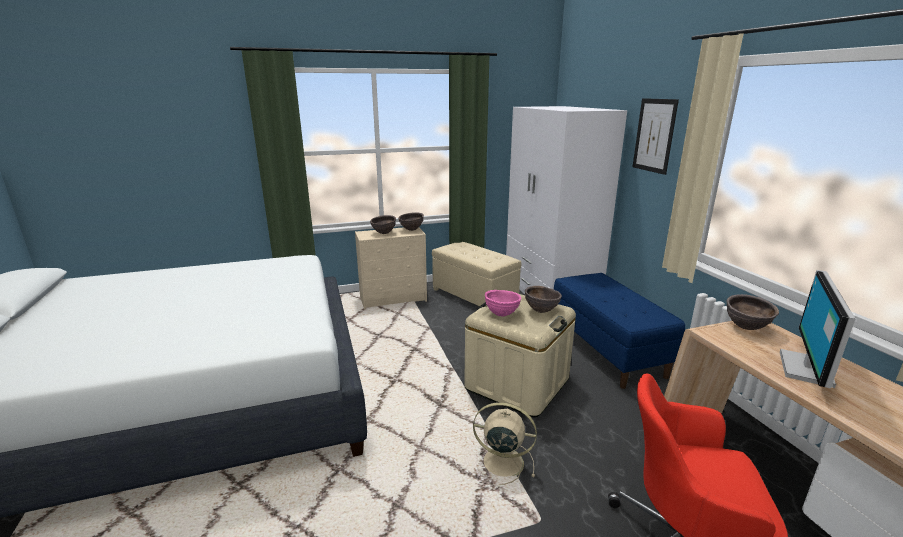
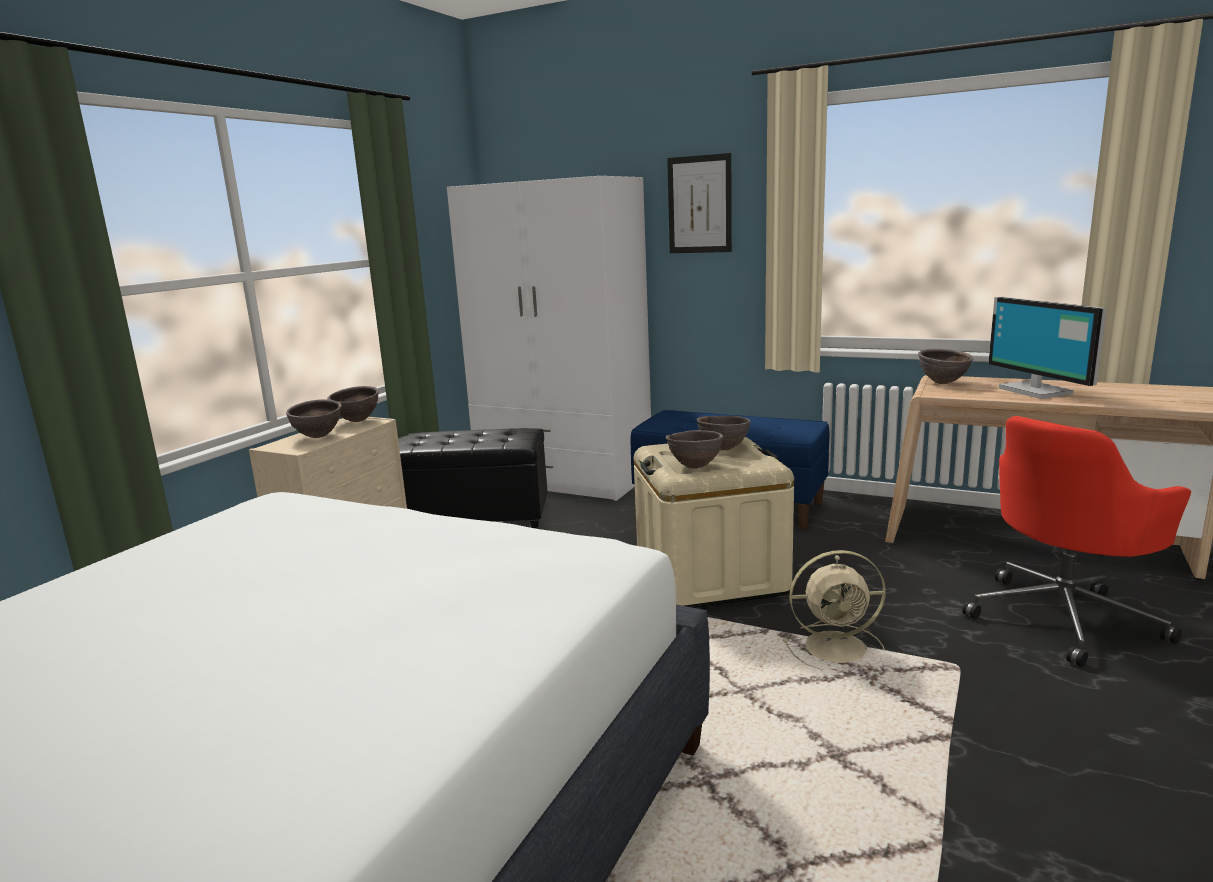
camera: 45 degrees left, 5 degrees down
beige ottoman [432,242,522,307] -> black ottoman [398,428,548,528]
beige fan [473,402,537,485] -> beige fan turned 150 degrees counterclockwise [783,550,886,670]
pink bowl [485,290,521,317] -> brown bowl [666,430,723,469]

